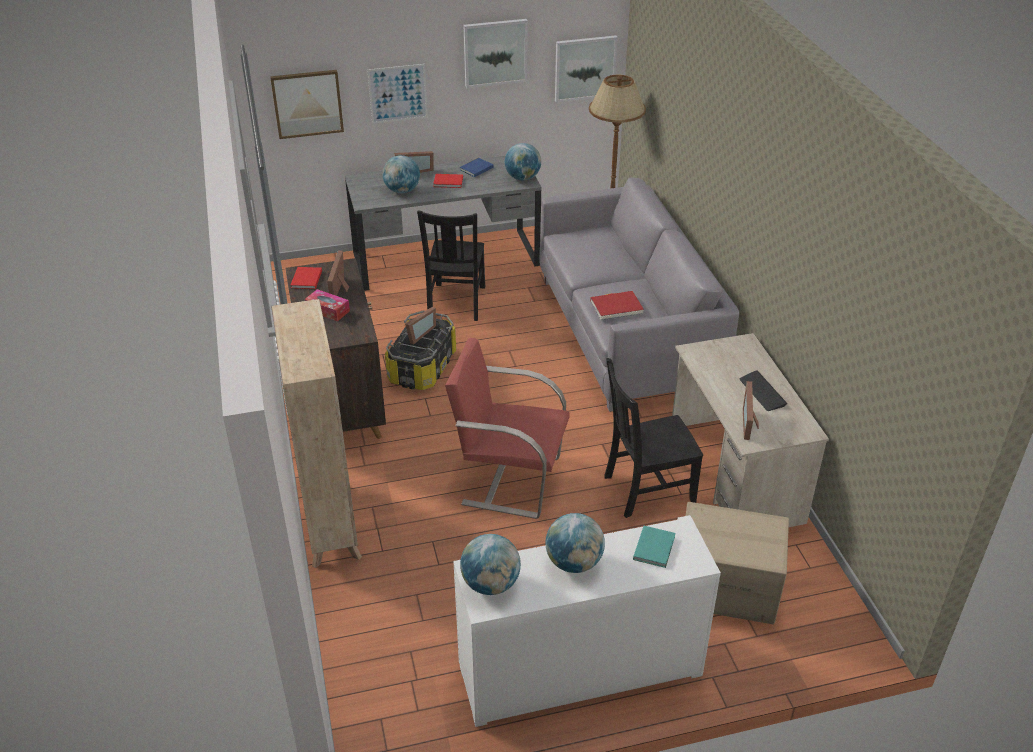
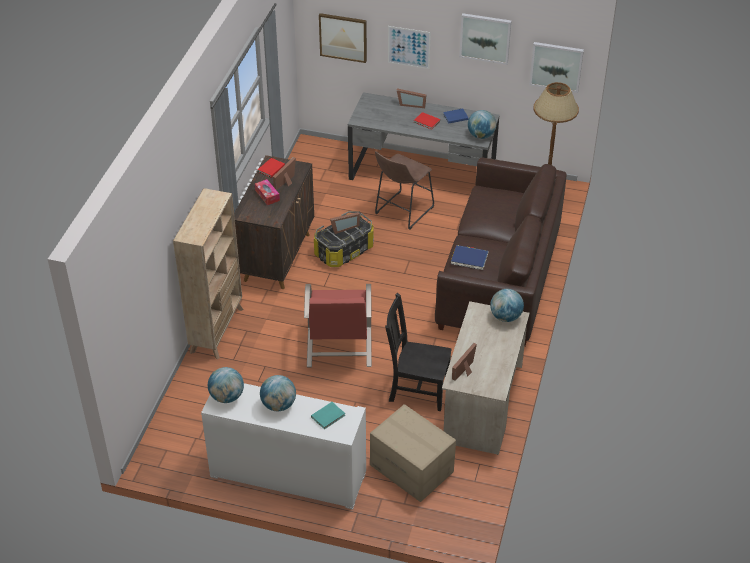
camera: 30 degrees right, 5 degrees up
globe [382,155,420,193] -> globe moved to [490,289,524,322]
black chair [417,210,485,321] -> brown stool [375,151,434,230]
red armchair [445,338,570,519] -> red armchair turned 135 degrees counterclockwise [304,284,372,367]
grey sofa [539,177,739,412] -> brown sofa [435,157,566,347]
red book [590,291,644,320] -> blue book [451,245,489,270]
keyboard [739,370,787,411] -> none

